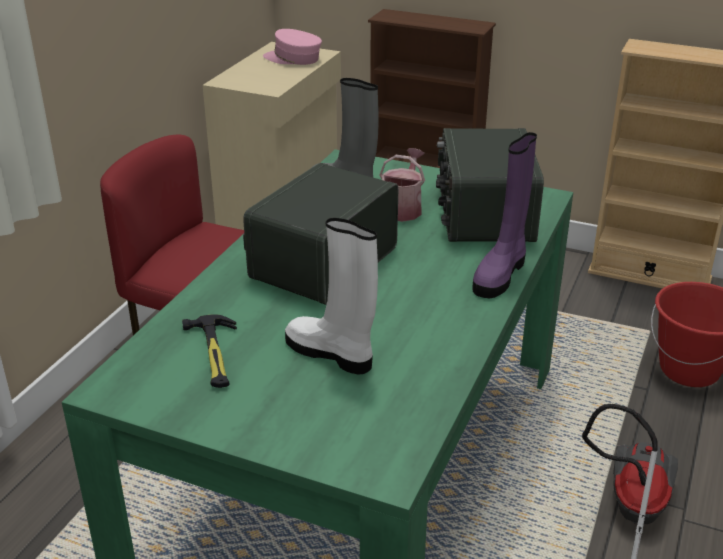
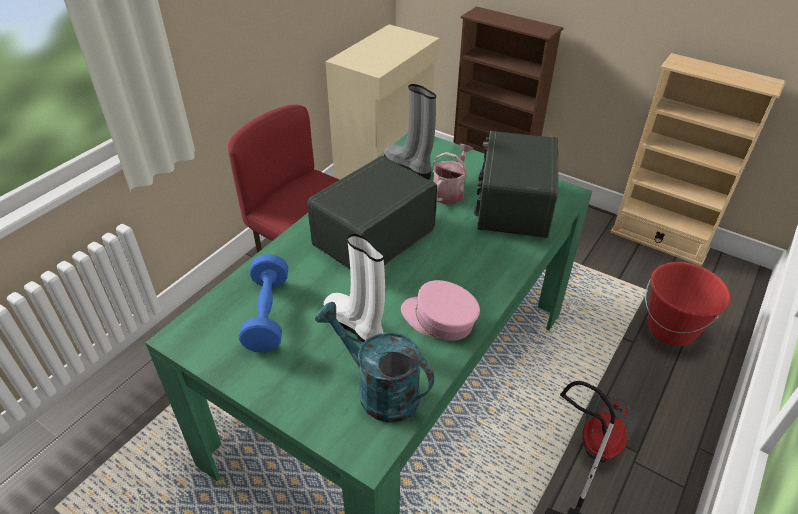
camera: 10 degrees right, 10 degrees up
hammer [182,314,237,388] -> blue dumbbell [239,254,288,352]
pink cap [263,29,322,65] -> pink cap moved to [401,280,480,341]
purple boot [472,132,537,298] -> none
none -> turquoise watering can [315,302,434,423]

